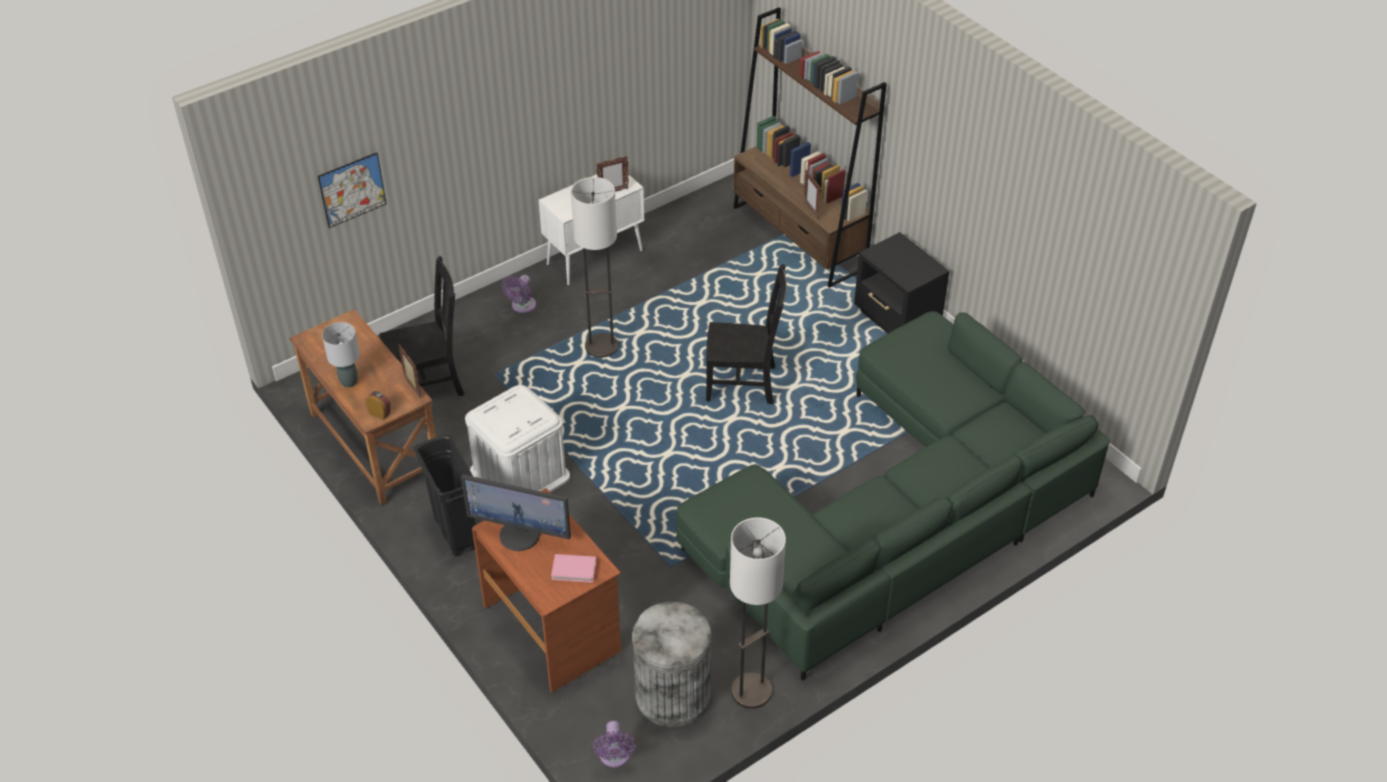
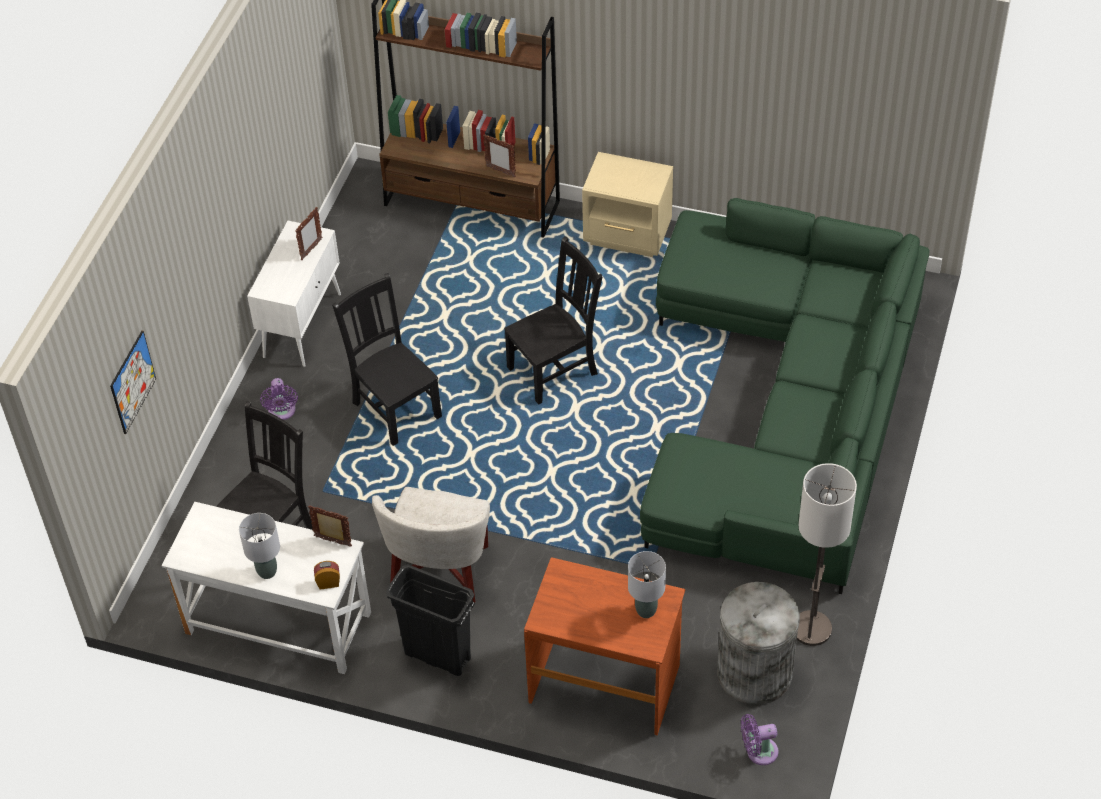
camera: 35 degrees left, 5 degrees up
brown desk [289,309,436,505] -> white desk [162,502,371,674]
monitor [461,474,571,551] -> none
white storage box [465,385,570,492] -> white armchair [372,487,490,603]
pink book [551,554,596,583] -> grey table lamp [628,551,666,618]
floor lamp [571,177,618,358] -> black chair [332,273,442,446]
purple fan [593,721,636,768] -> purple fan turned 120 degrees clockwise [741,714,778,765]
black nightstand [854,232,950,334] -> beige nightstand [582,152,673,257]

